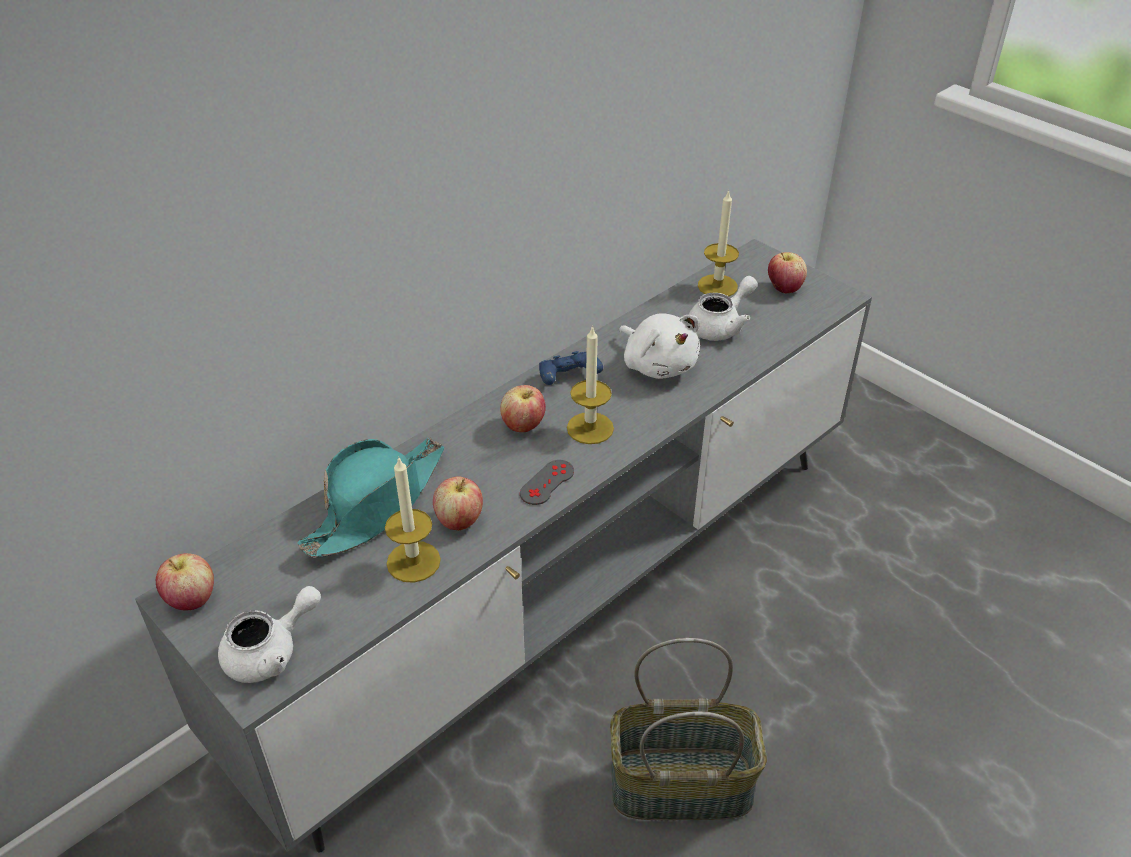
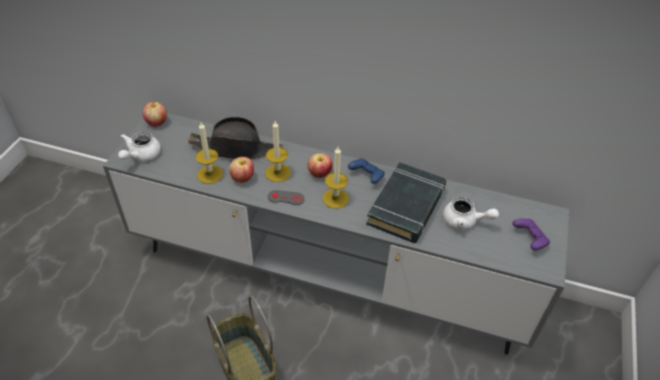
camera: 60 degrees right, 5 degrees up
white teapot [218,586,321,683] -> white teapot turned 90 degrees clockwise [118,132,161,161]
turquoise hat [297,438,444,558] -> black hat [188,117,283,159]
white plush toy [619,313,700,379] -> black book [366,162,446,243]
candle [698,190,739,297] -> candle moved to [265,121,291,182]
apple [768,252,807,294] -> purple game controller [513,218,550,250]

